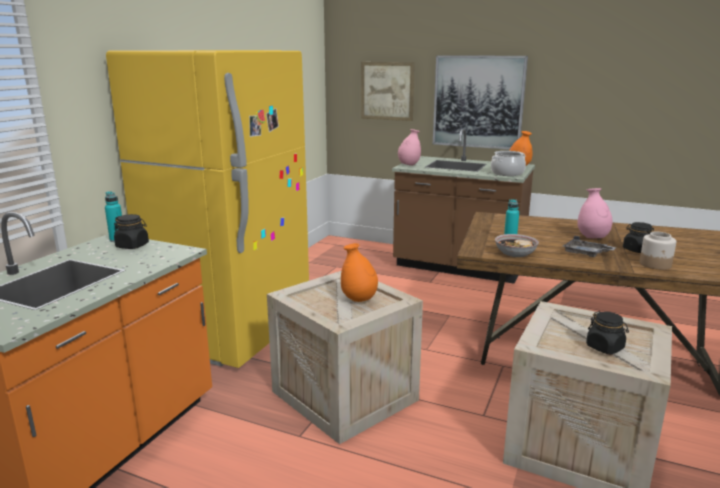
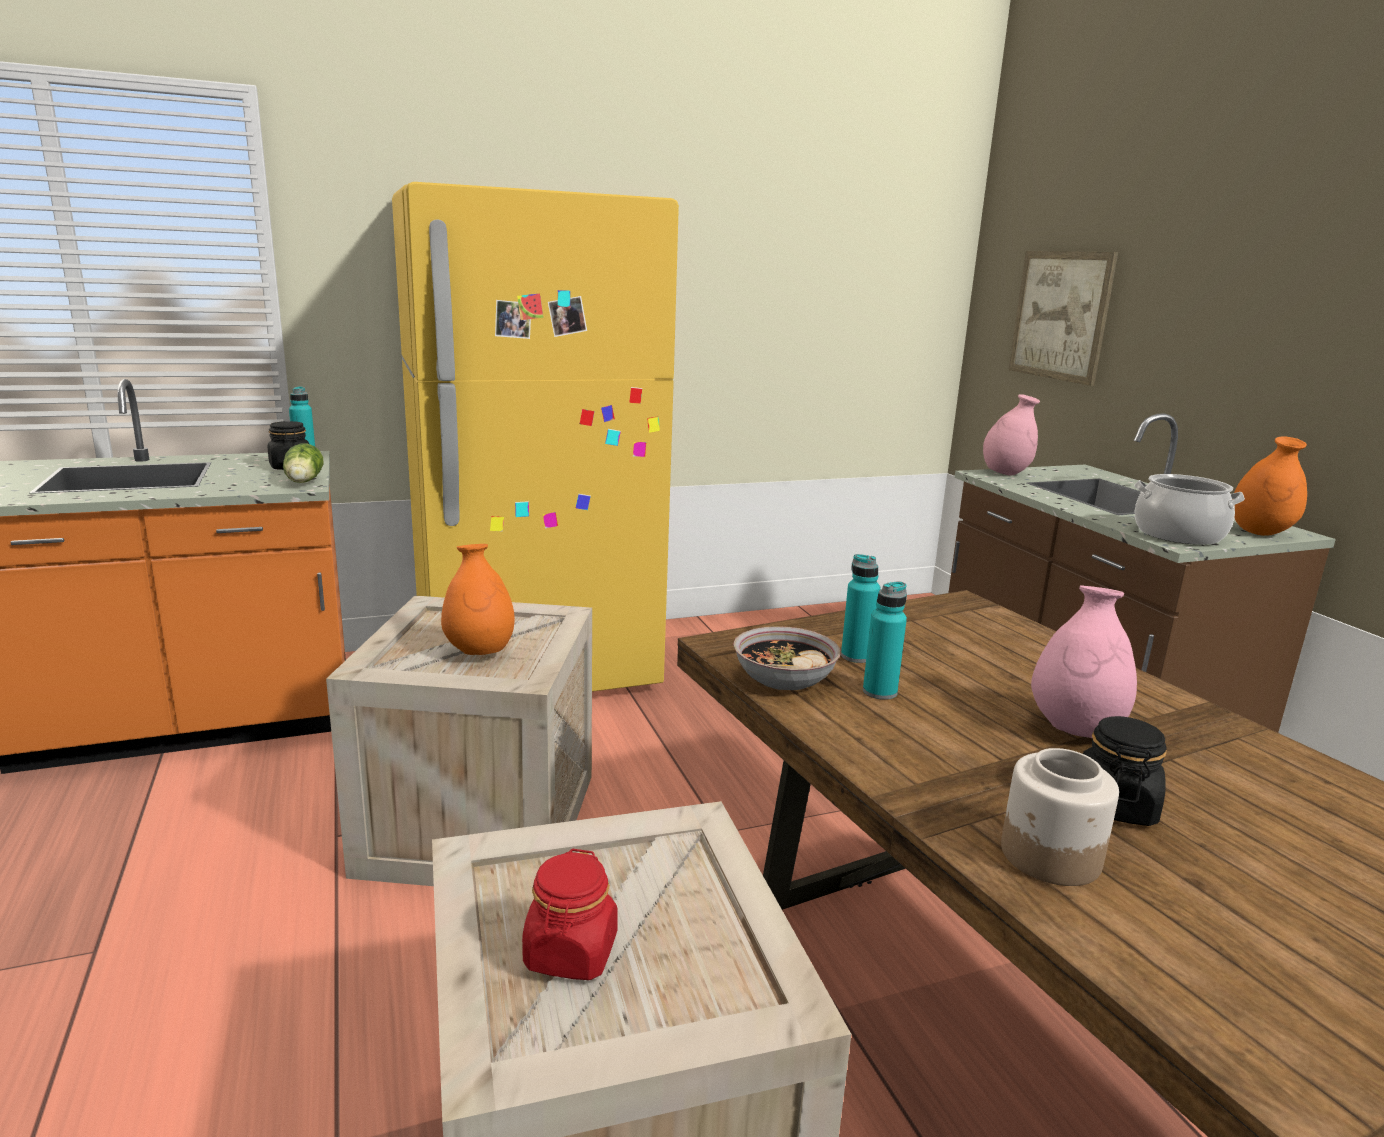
camera: 45 degrees right, 0 degrees up
picture [433,55,528,150] -> none
grey tray [563,236,617,257] -> none
black jar [586,311,629,355] -> red jar [522,849,618,980]
none -> lettuce [283,443,324,483]
none -> turquoise bottle [863,581,907,700]

